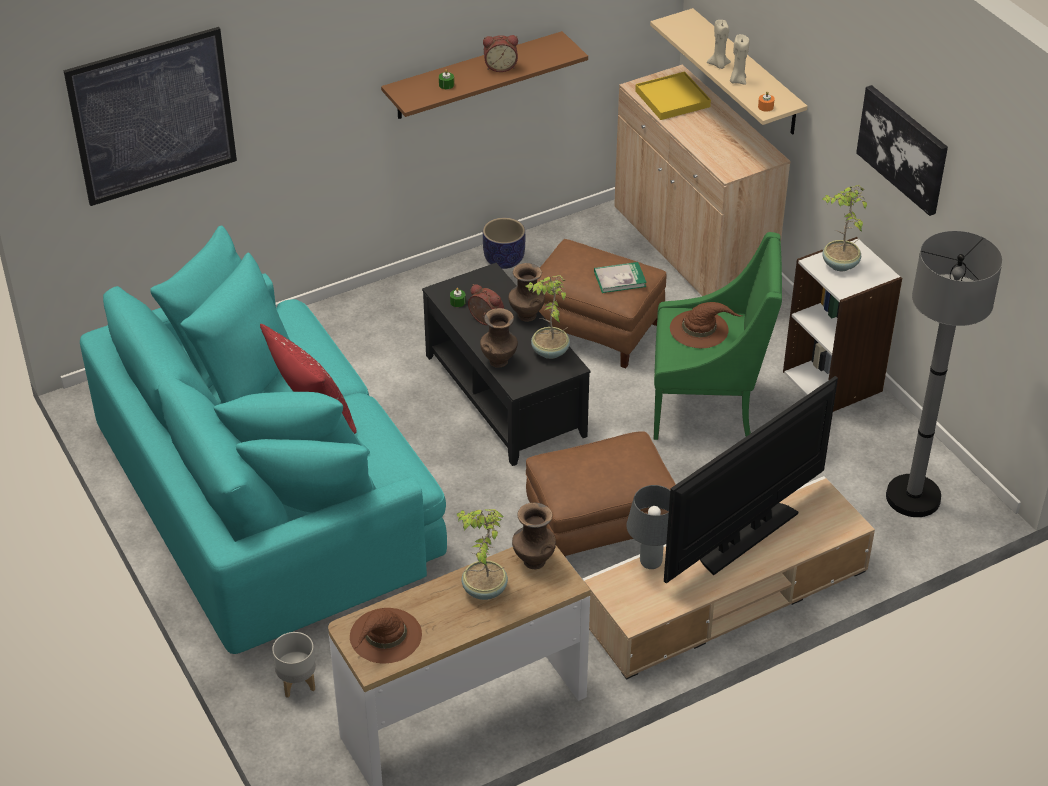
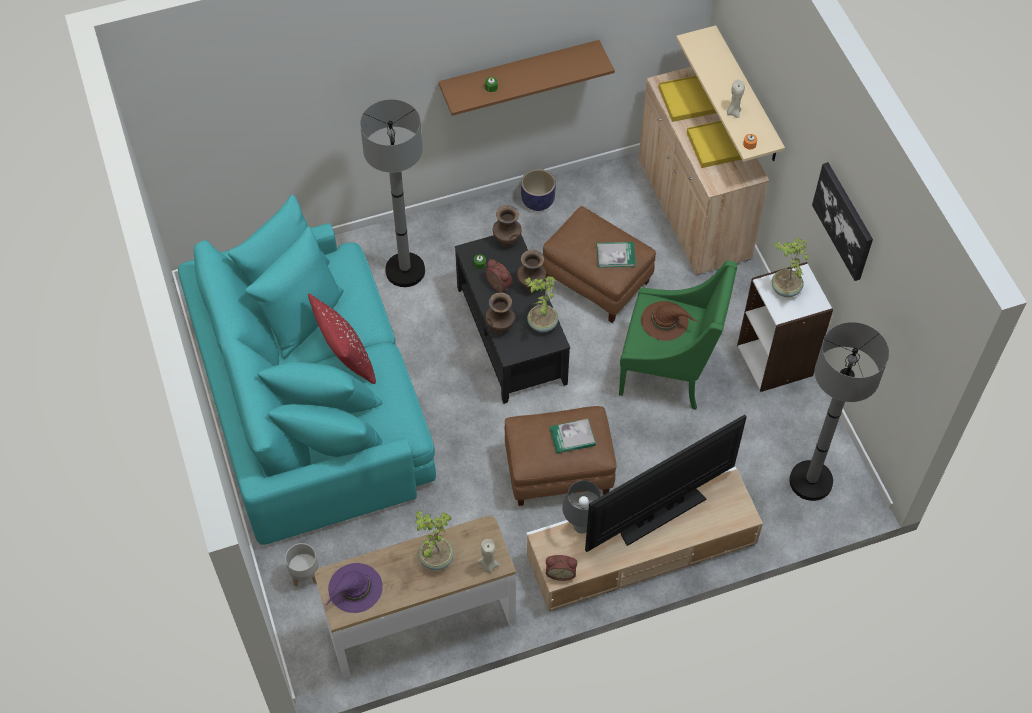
camera: 10 degrees right, 15 degrees up
picture [64,27,237,206] -> none
brown hat [350,608,422,663] -> purple hat [326,563,383,613]
alarm clock [483,35,518,72] -> alarm clock moved to [546,555,577,581]
brown vase [512,502,556,569] -> brown vase moved to [493,205,521,247]
beige candle [707,20,731,69] -> beige candle moved to [477,539,500,573]
none -> grey floor lamp [360,99,425,287]
none -> book [550,419,596,454]
none -> yellow tray [687,121,742,168]

